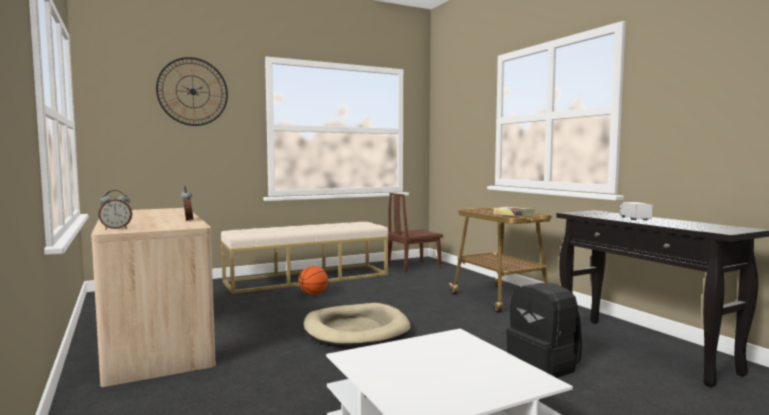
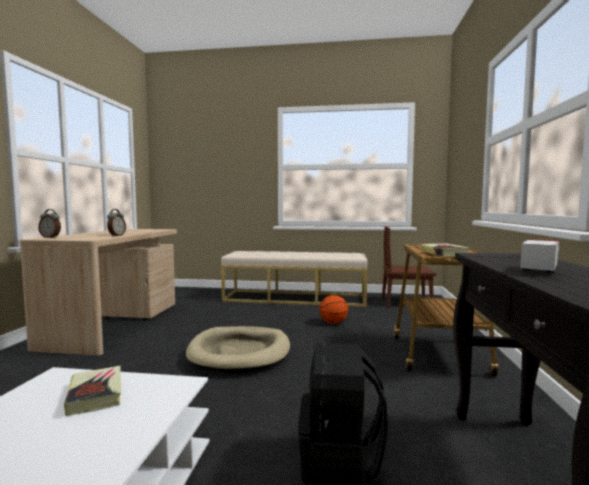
camera: 35 degrees right, 0 degrees up
wall clock [156,57,228,126] -> none
basketball [299,266,328,295] -> basketball moved to [319,295,348,324]
none -> book [64,366,121,416]

